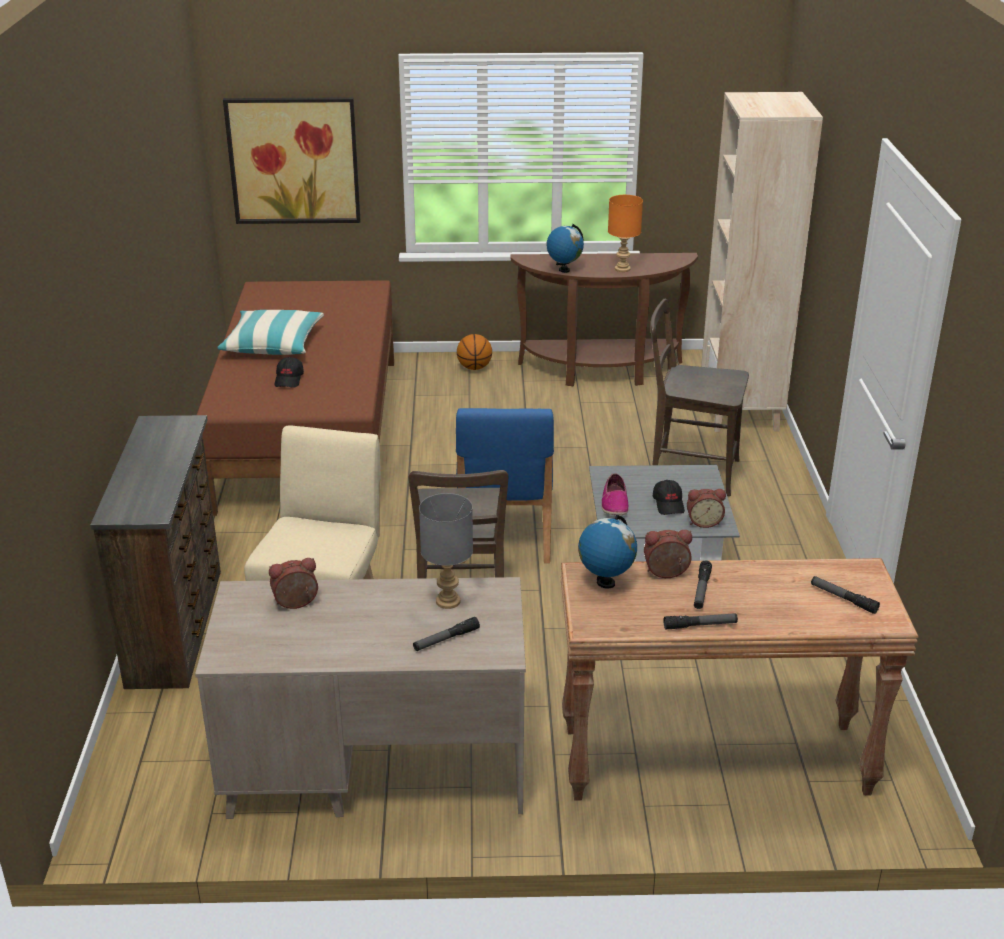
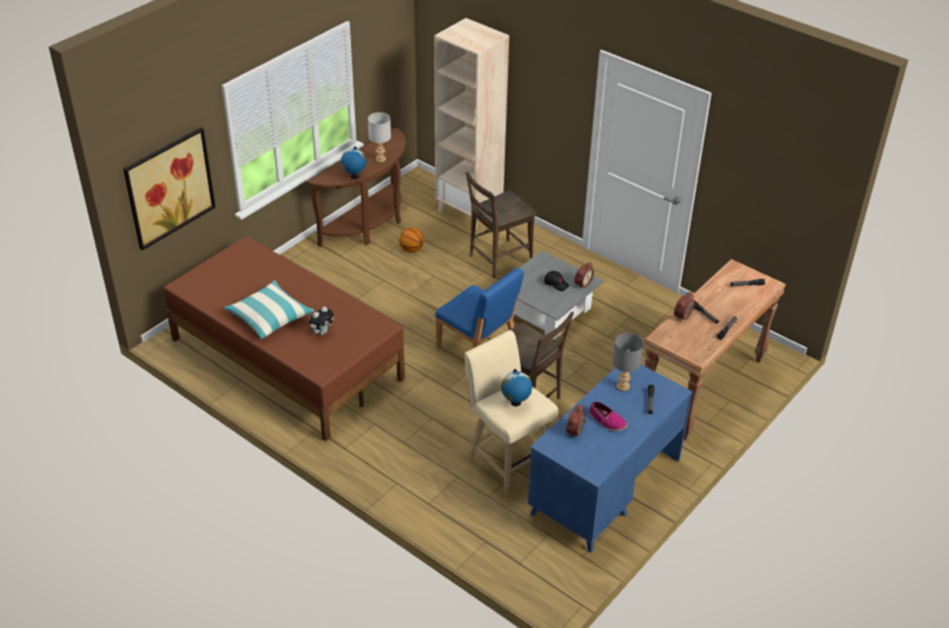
camera: 50 degrees left, 10 degrees up
brown dresser [90,415,221,689] -> none
beige desk [195,577,526,819] -> blue desk [528,364,692,553]
black cap [275,357,304,388] -> plush toy [309,307,334,335]
basketball [457,334,492,370] -> basketball moved to [399,228,424,253]
globe [578,515,637,589] -> globe moved to [501,369,532,407]
shoe [601,473,629,515] -> shoe moved to [589,401,627,431]
orange table lamp [608,195,643,272] -> grey table lamp [368,112,391,162]

